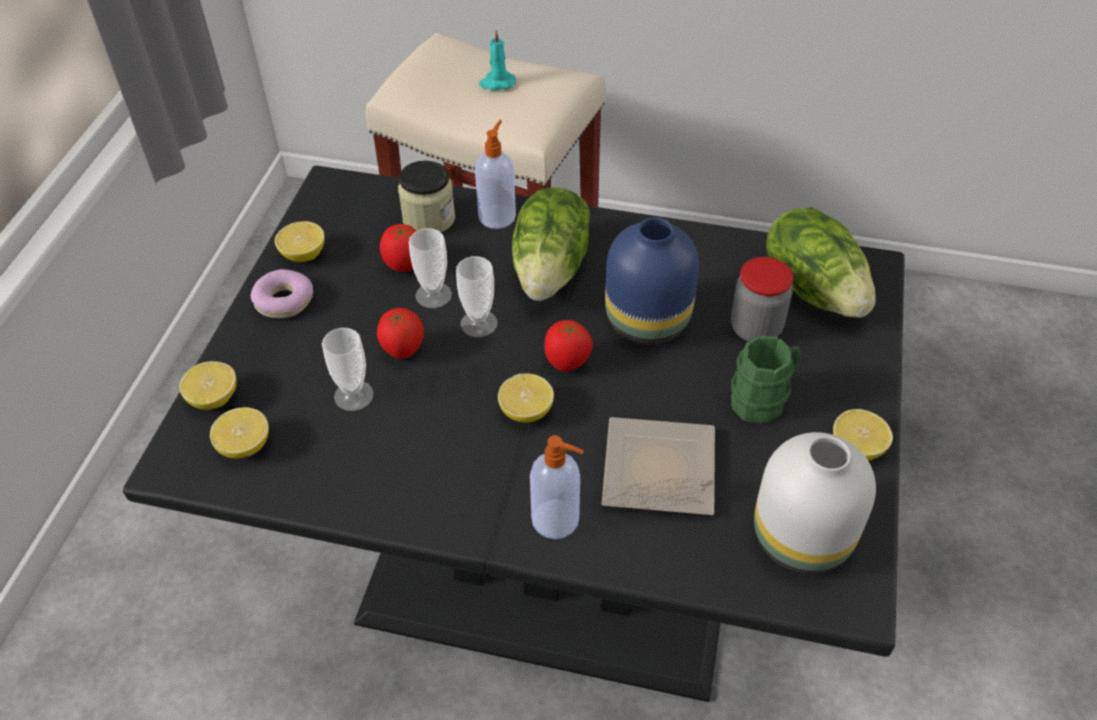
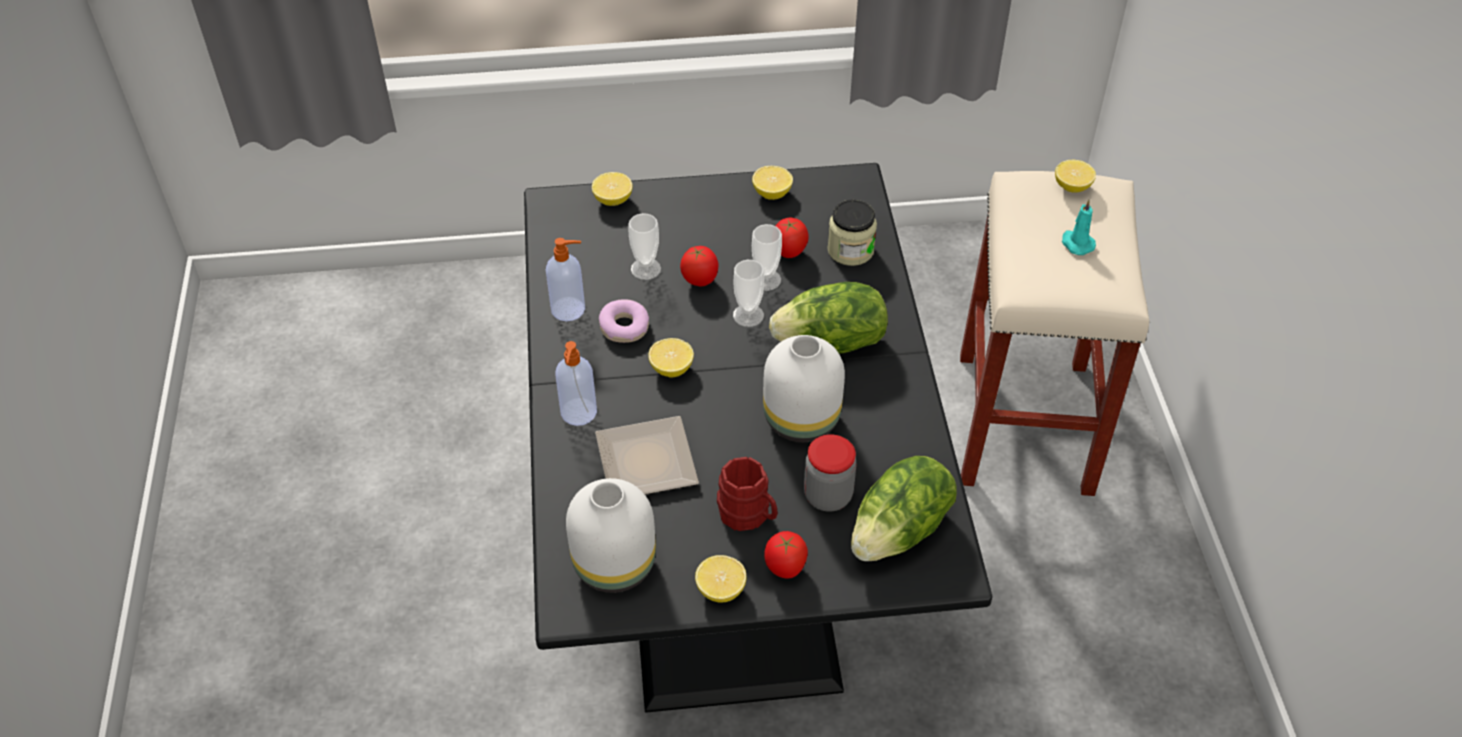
camera: 70 degrees right, 0 degrees up
lemon [210,407,269,459] -> lemon moved to [1055,160,1096,193]
donut [251,269,313,319] -> donut moved to [599,299,649,343]
soap dispenser [475,120,516,229] -> soap dispenser moved to [546,238,585,321]
tomato [545,320,593,372] -> tomato moved to [764,531,808,578]
blue vase [605,217,699,345] -> white vase [763,335,845,442]
green mug [731,336,801,423] -> red mug [717,457,778,531]

